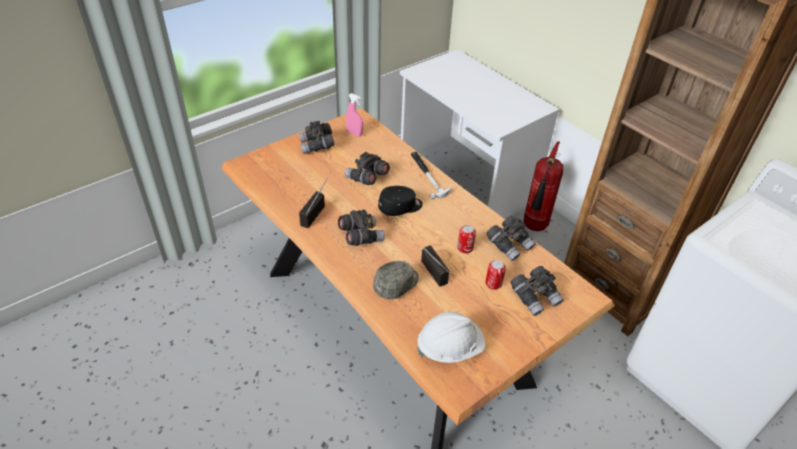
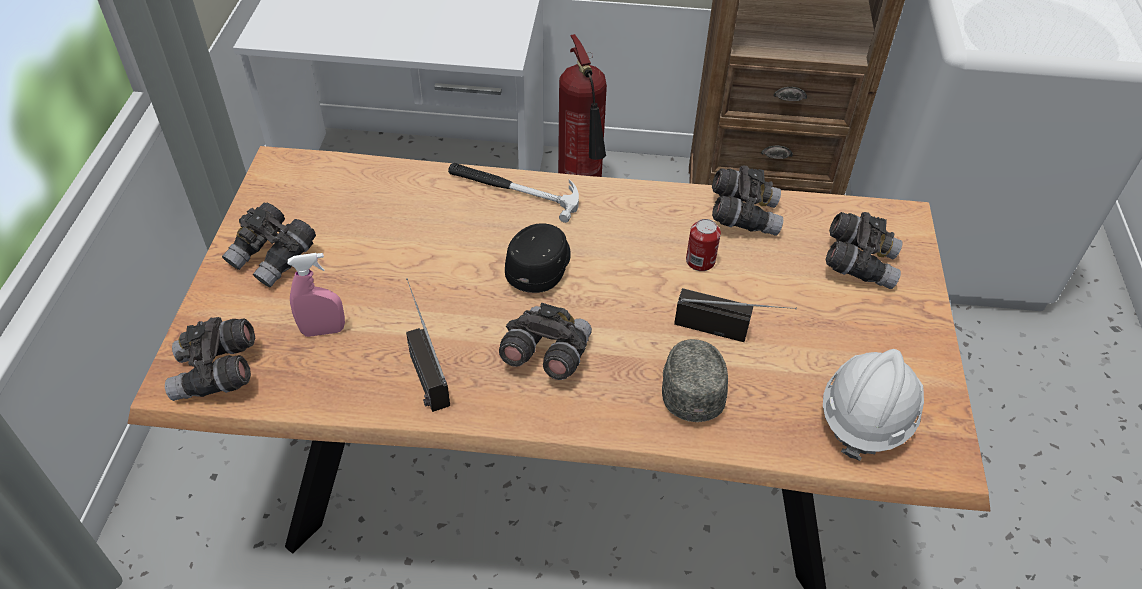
camera: 45 degrees left, 5 degrees up
grey binoculars [345,152,390,185] -> grey binoculars moved to [165,317,255,401]
pink spray bottle [346,93,363,136] -> pink spray bottle moved to [288,253,345,337]
can [485,260,506,290] -> none

